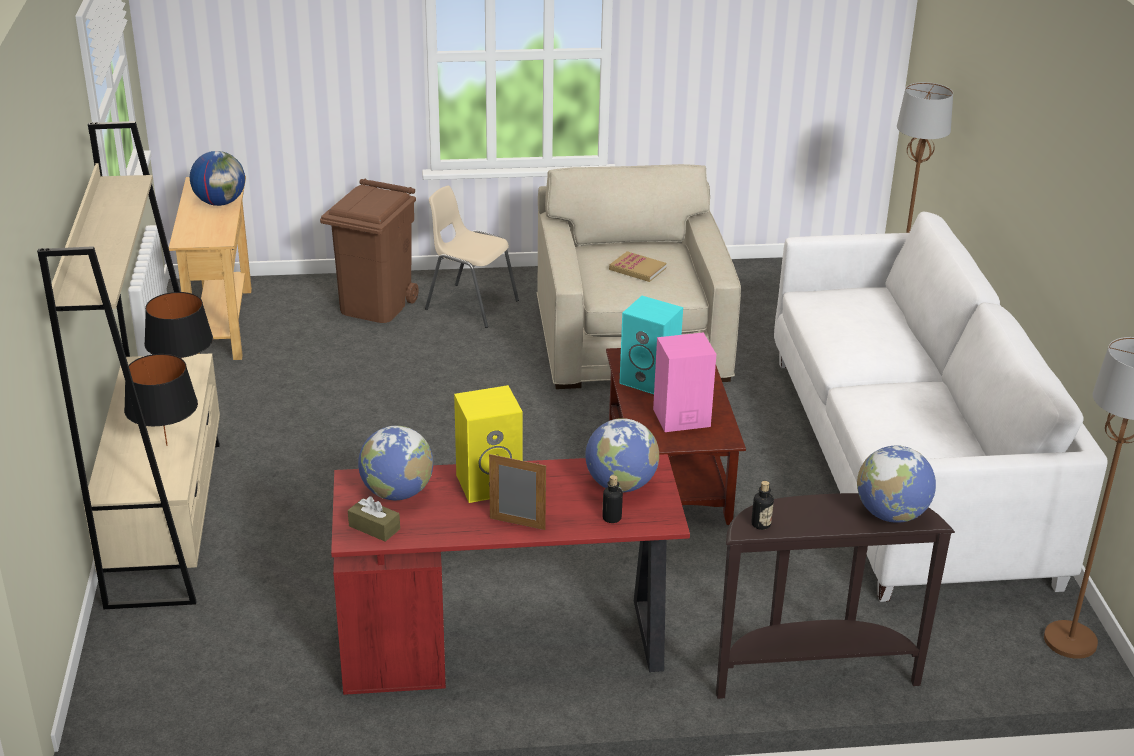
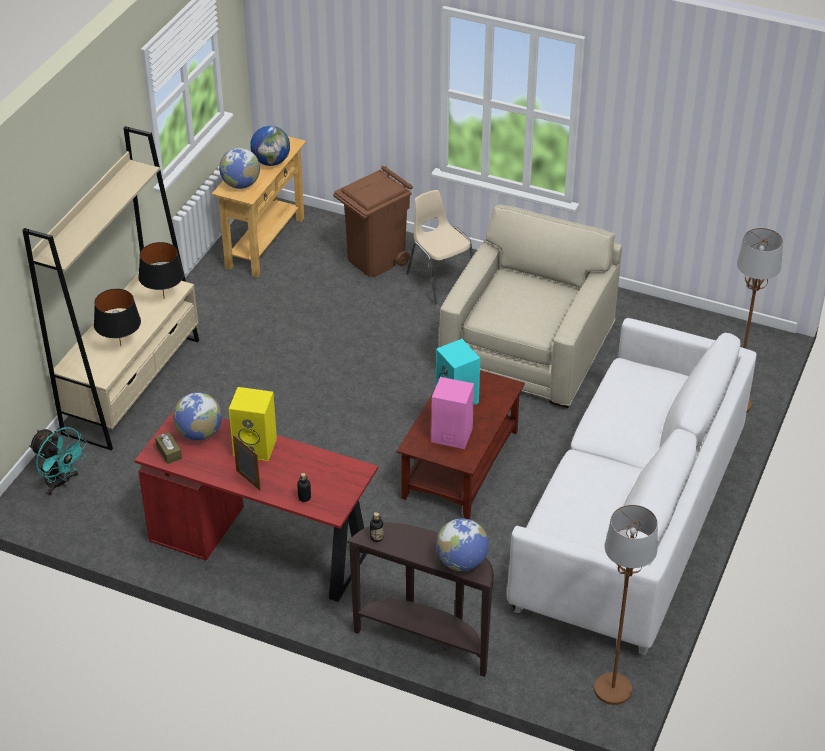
camera: 30 degrees right, 10 degrees up
globe [585,418,659,493] -> globe moved to [219,148,260,189]
book [609,251,667,282] -> none
none -> turquoise fan [29,427,87,495]

